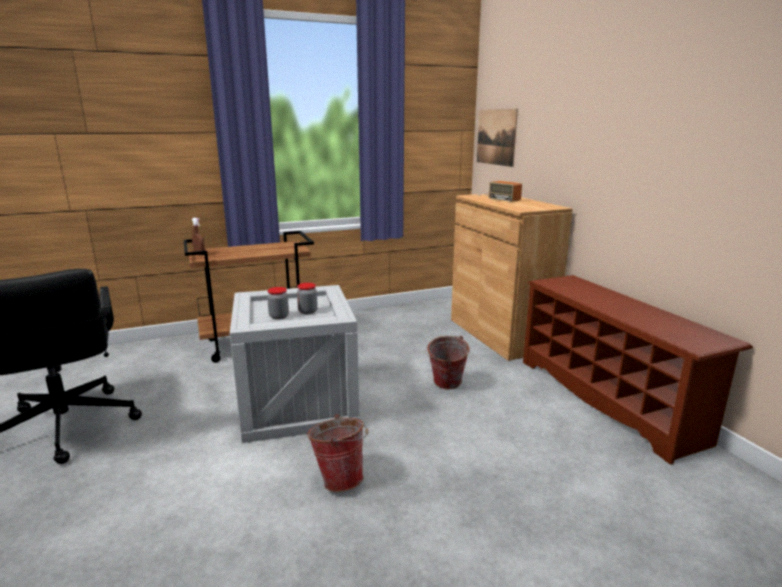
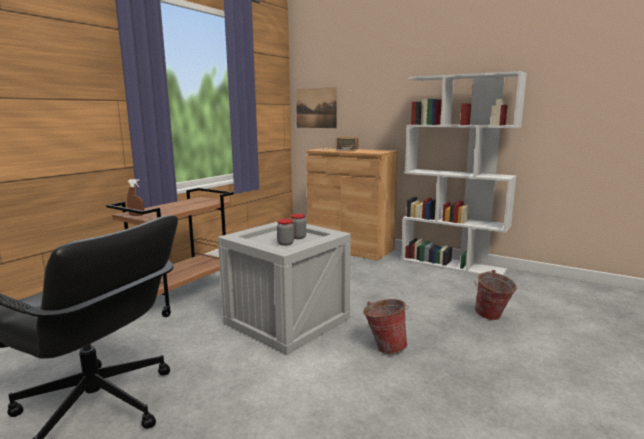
camera: 35 degrees left, 5 degrees down
bucket [425,336,470,390] -> bucket moved to [474,270,517,320]
brown shoe rack [523,275,753,465] -> white bookcase [401,71,527,275]

